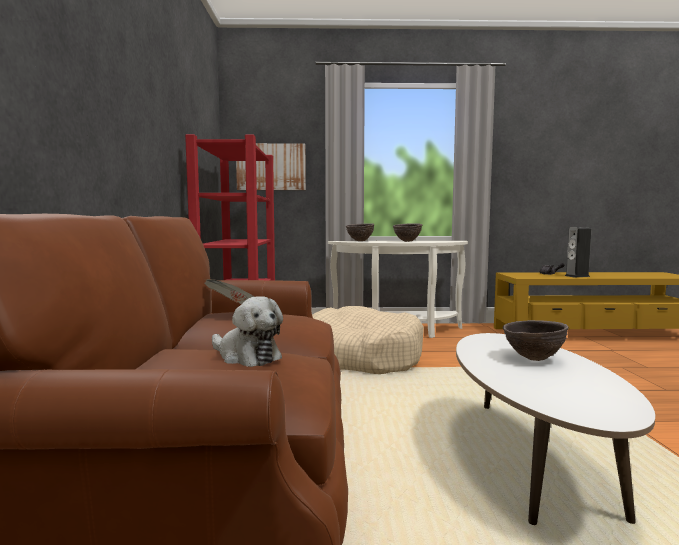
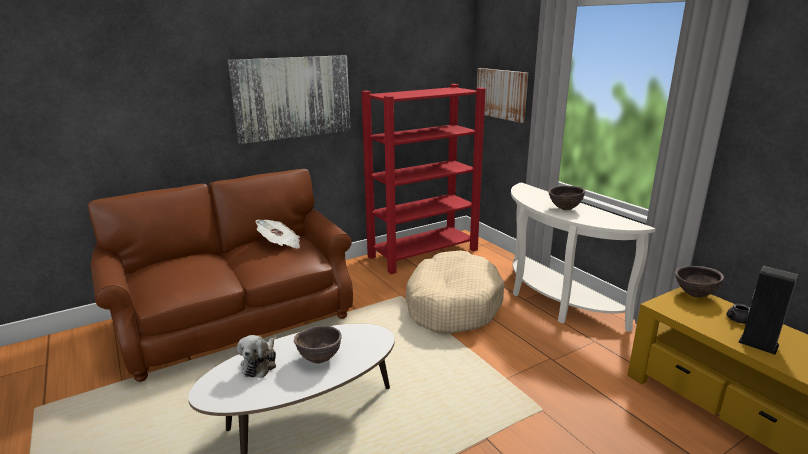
camera: 60 degrees right, 15 degrees up
plush toy [212,296,283,367] -> plush toy moved to [237,335,276,378]
brown bowl [346,223,375,241] -> brown bowl moved to [675,266,724,298]
none -> picture [228,55,351,144]

